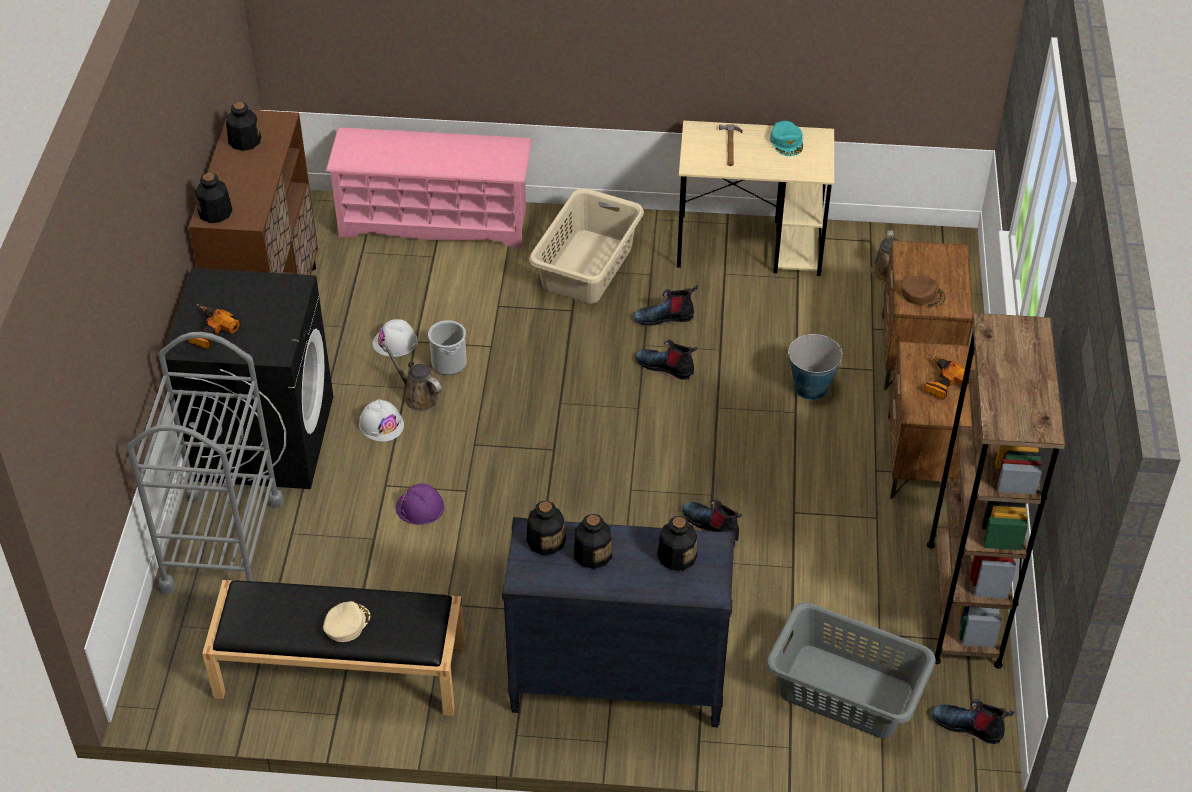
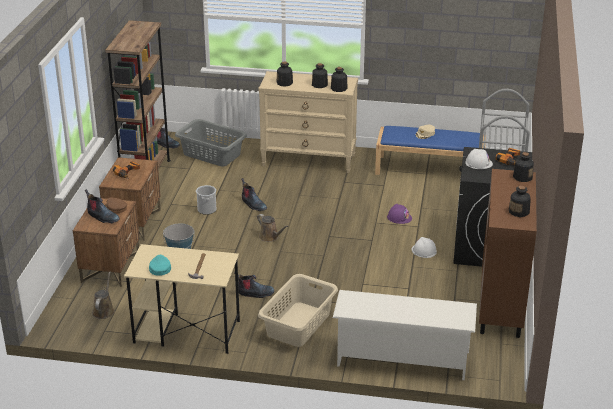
camera: 175 degrees left, 15 degrees down
black bench [202,580,465,716] -> blue bench [375,126,486,175]
pink shoe rack [326,127,532,248] -> white shoe rack [333,290,477,380]
white hard hat [373,319,418,357] -> white hard hat moved to [465,149,493,169]
brown watering can [382,342,442,411] -> brown watering can moved to [257,214,288,242]
bucket [428,320,467,375] -> bucket moved to [196,185,216,215]
black dresser [502,517,735,727] -> beige dresser [258,71,358,173]
boot [635,339,698,380] -> boot moved to [85,189,120,223]

